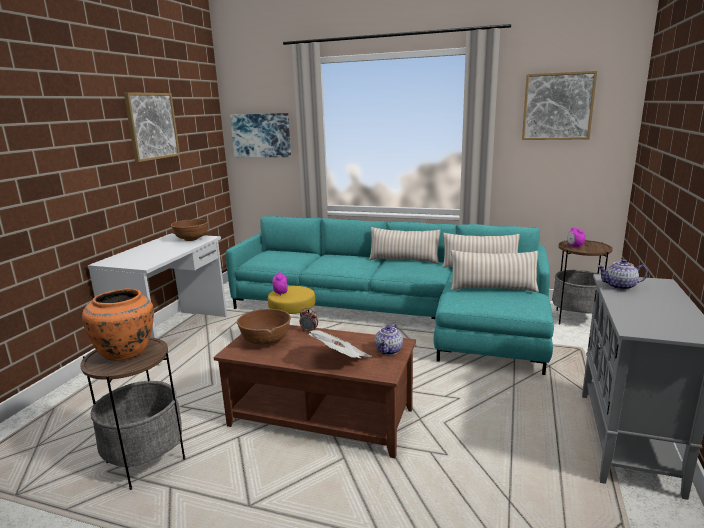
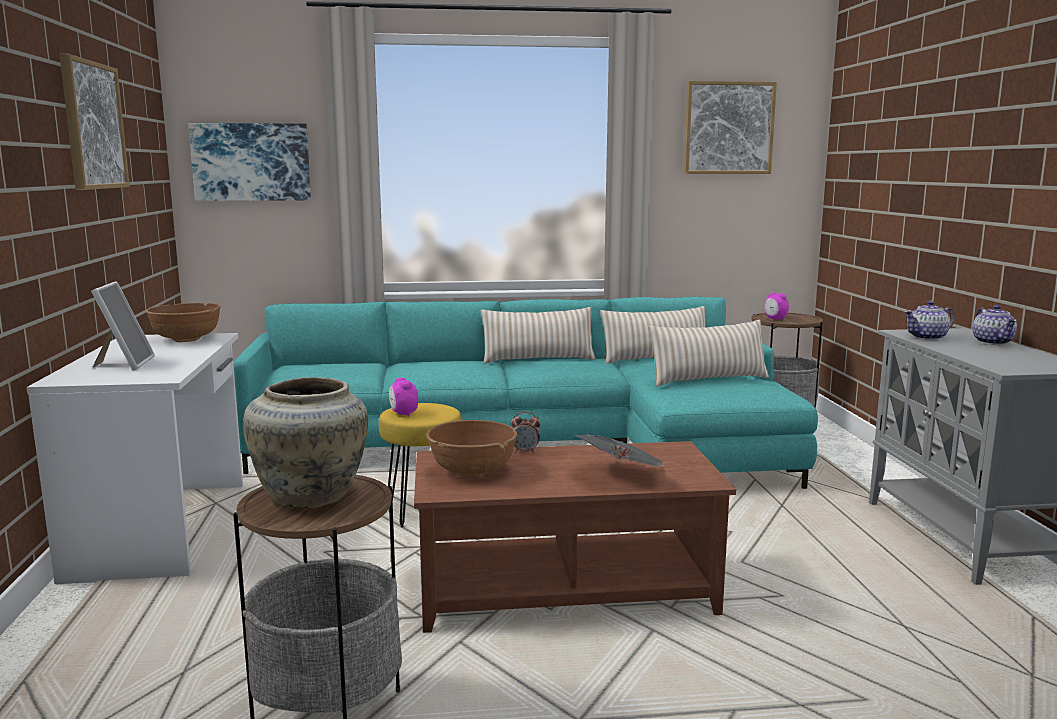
camera: 25 degrees left, 5 degrees down
orange vase [82,288,154,361] -> beige vase [243,377,368,508]
teapot [375,323,403,355] -> teapot moved to [973,305,1017,345]
none -> picture frame [91,281,155,370]

